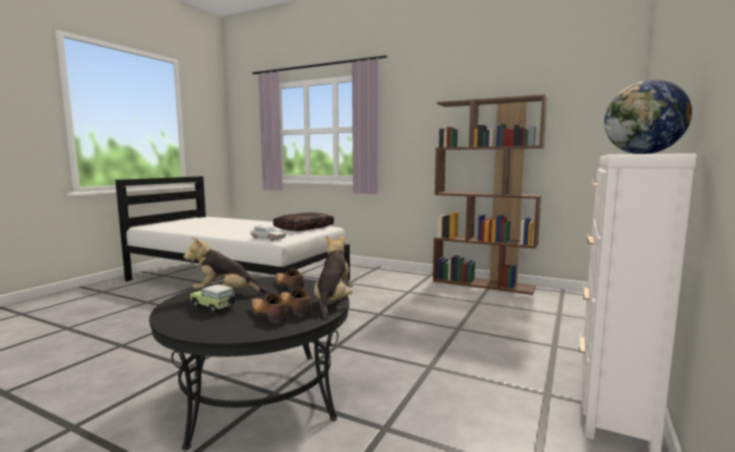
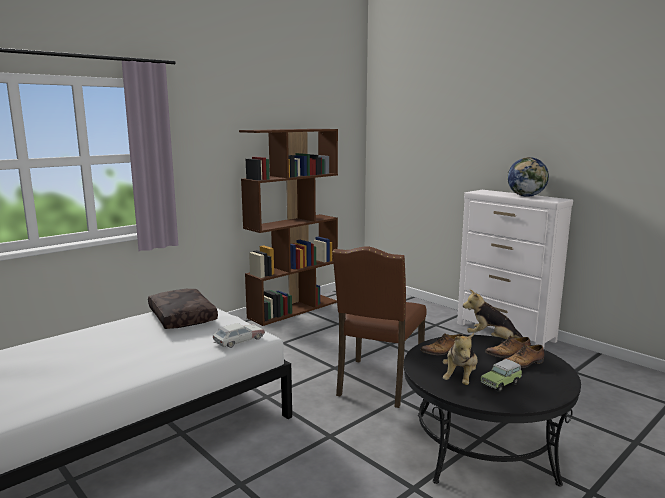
camera: 70 degrees left, 5 degrees up
none -> brown chair [332,246,427,408]

